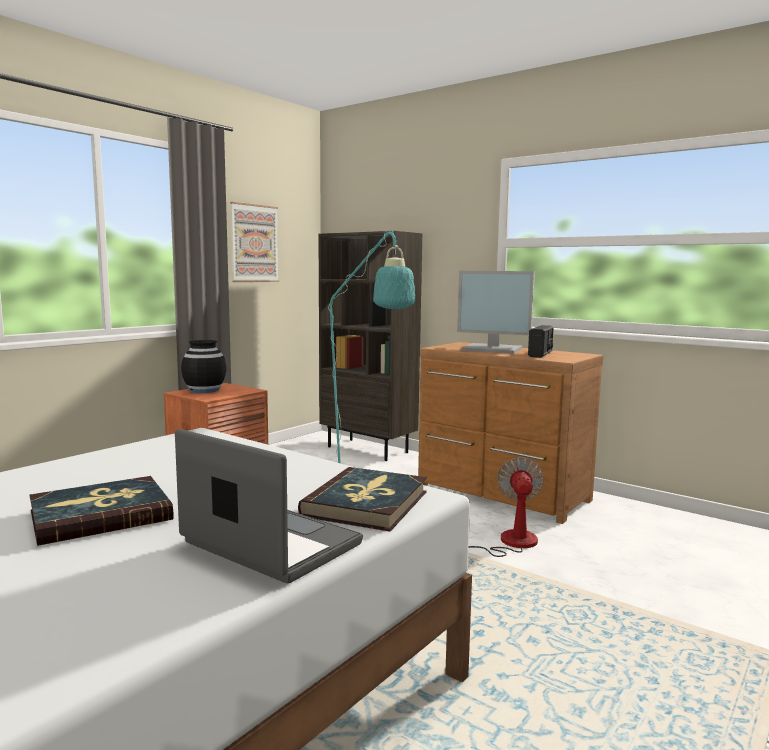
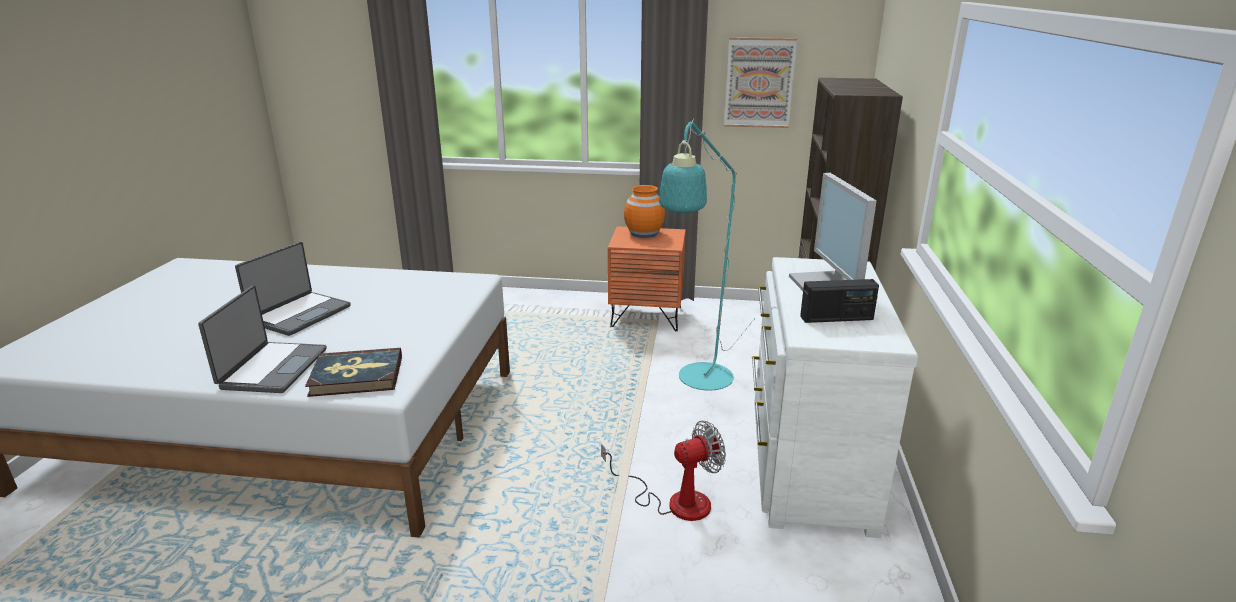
camera: 60 degrees right, 15 degrees up
book [30,476,173,546] -> laptop [235,242,351,336]
black vase [181,340,226,393] -> orange vase [624,185,665,238]
brown dresser [418,342,603,524] -> white dresser [752,257,918,538]

